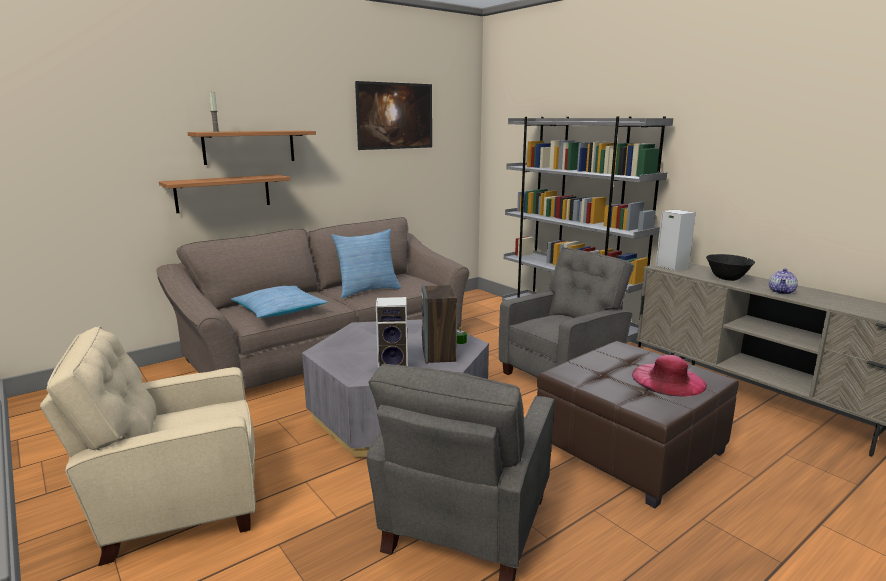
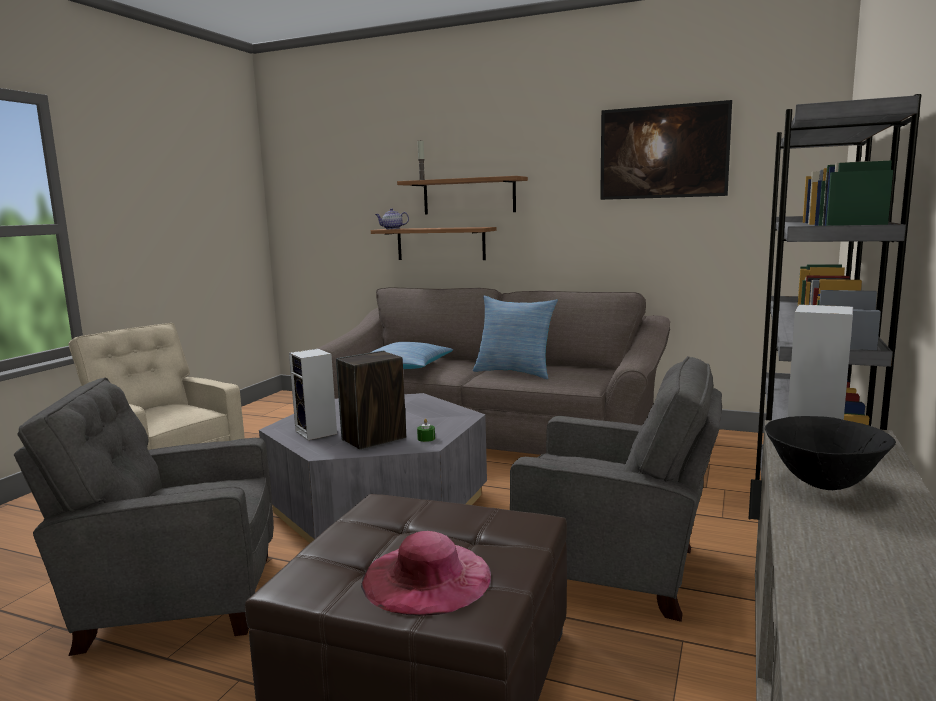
camera: 60 degrees right, 5 degrees down
teapot [769,269,798,295] -> teapot moved to [375,208,409,229]

